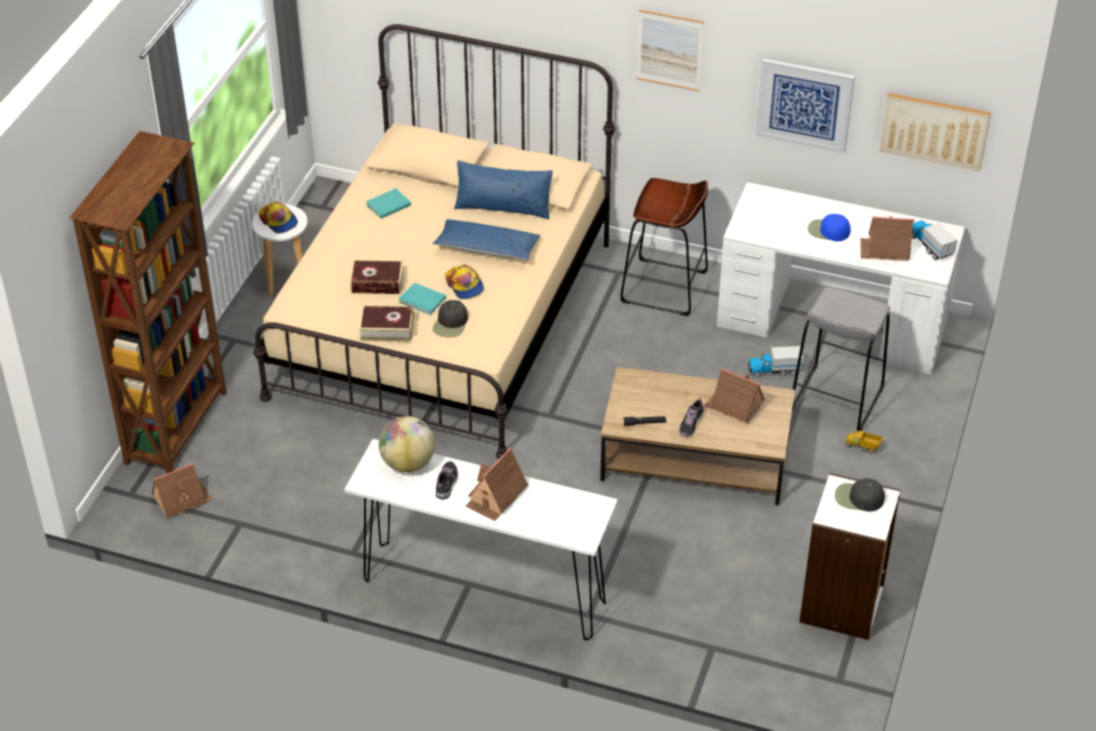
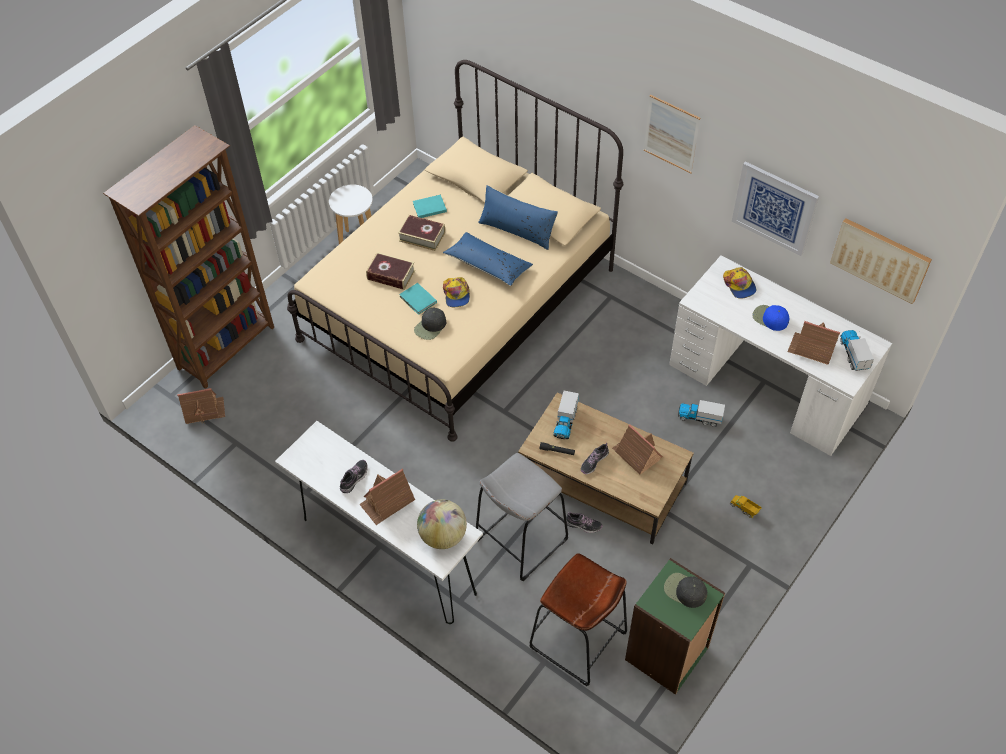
camera: 20 degrees right, 10 degrees up
cap [258,201,298,233] -> cap moved to [723,267,756,299]
book [359,306,414,342] -> book moved to [398,215,445,251]
globe [379,416,435,473] -> globe moved to [417,499,467,549]
brown stool [620,178,708,316] -> brown stool moved to [529,553,627,686]
grey stool [792,287,890,431] -> grey stool moved to [476,453,568,581]
white bookcase [799,473,901,640] -> green bookcase [625,558,725,695]
none -> toy truck [554,391,579,439]
none -> shoe [566,512,602,533]

